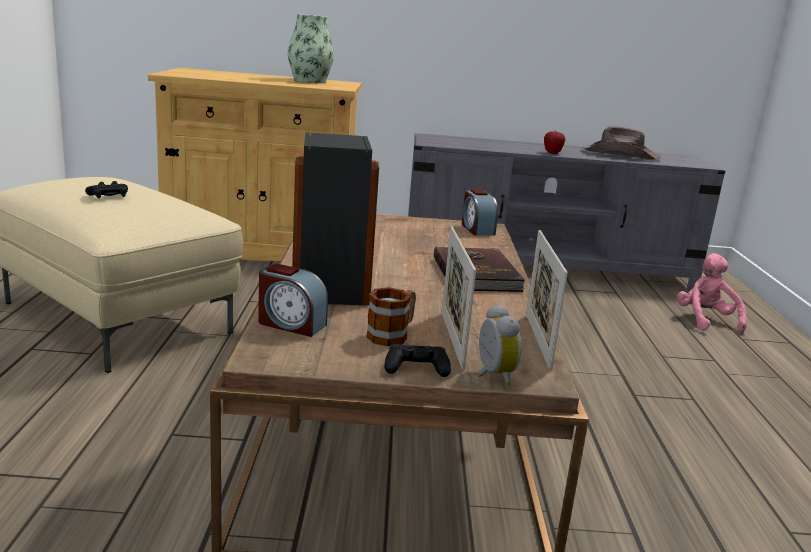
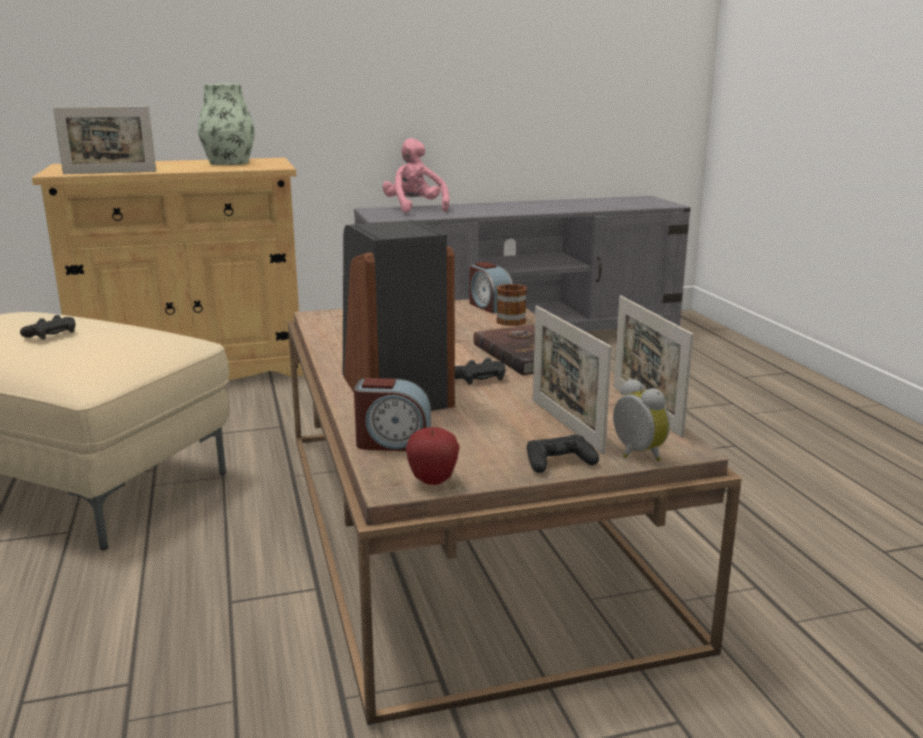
camera: 15 degrees left, 0 degrees up
mug [366,287,416,346] -> mug moved to [497,284,527,326]
apple [544,131,565,154] -> apple moved to [406,427,460,485]
brown hat [581,126,660,160] -> none
pink plush toy [677,253,747,334] -> pink plush toy moved to [382,138,449,213]
none -> picture frame [53,106,156,174]
none -> black game controller [455,358,506,385]

